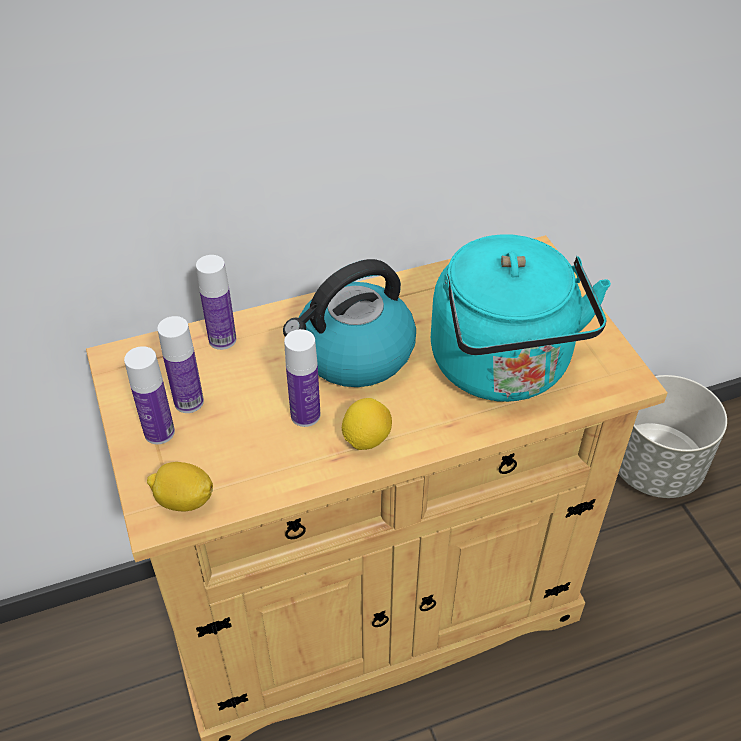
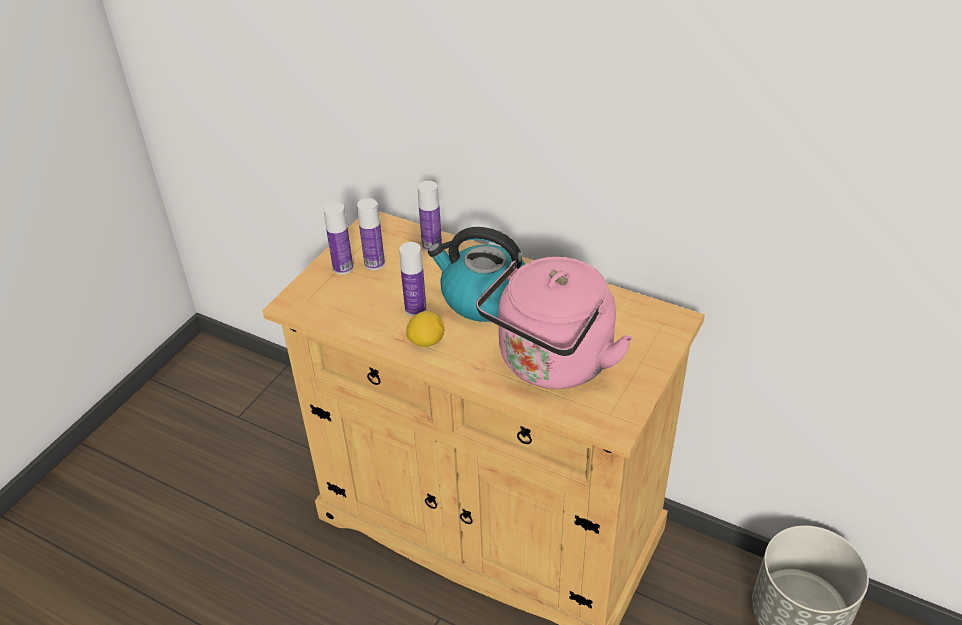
camera: 50 degrees right, 5 degrees down
lemon [147,462,213,512] -> none
turquoise kettle [431,234,611,402] -> pink kettle [476,257,633,389]

